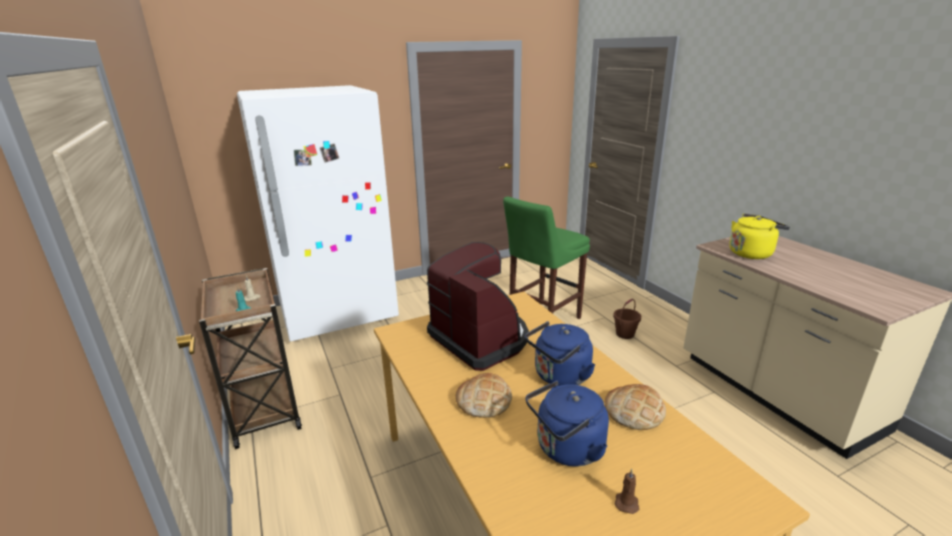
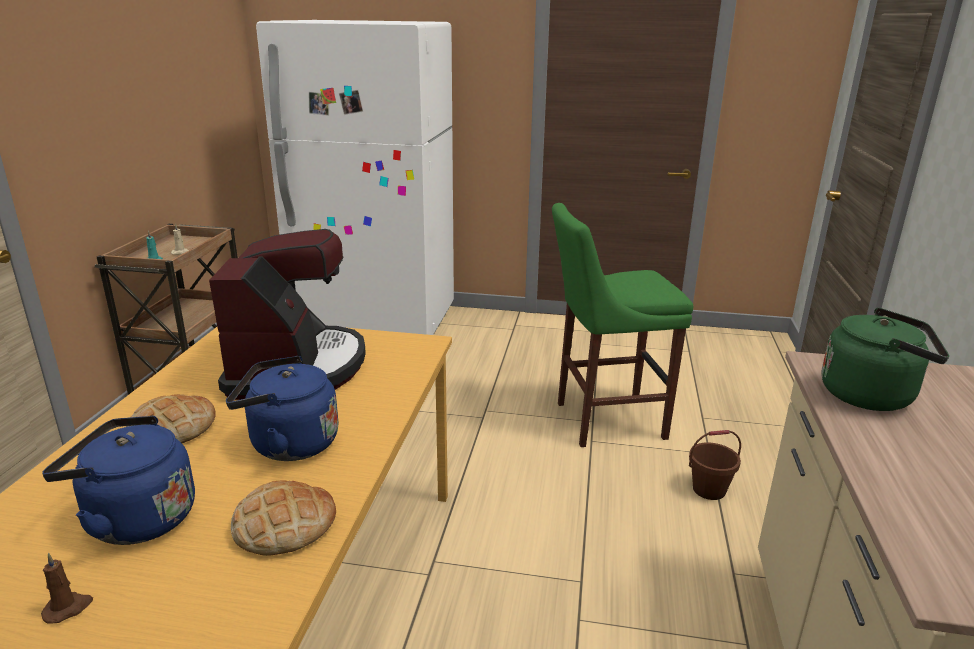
camera: 35 degrees right, 0 degrees up
yellow kettle [730,213,790,259] -> green kettle [822,308,949,411]

